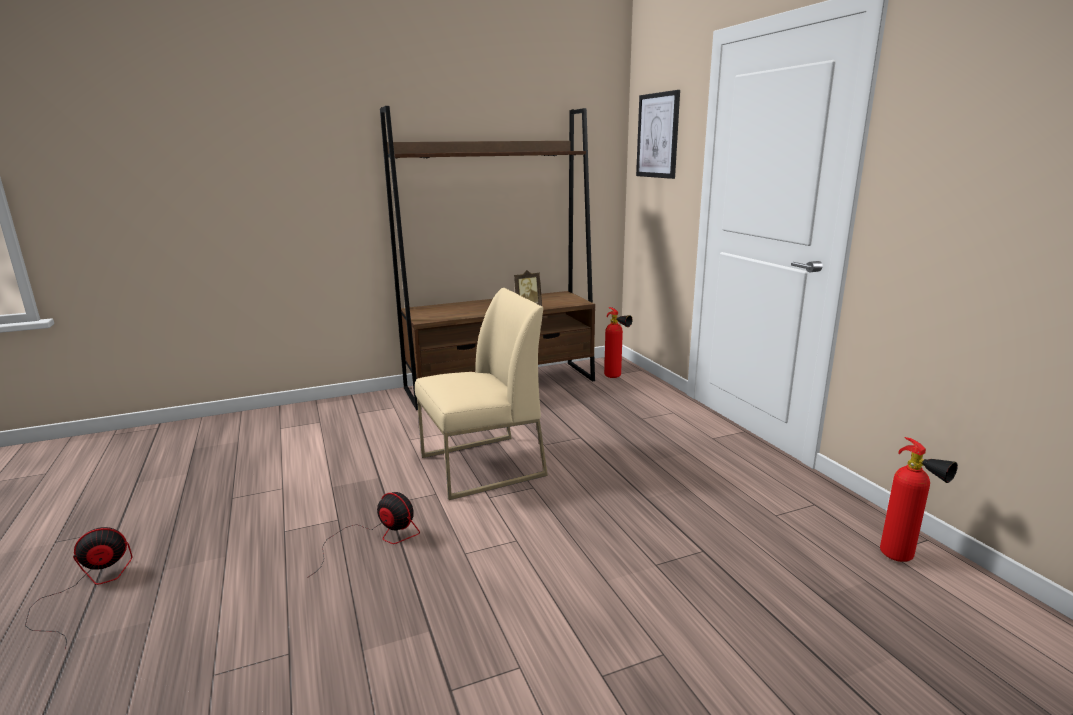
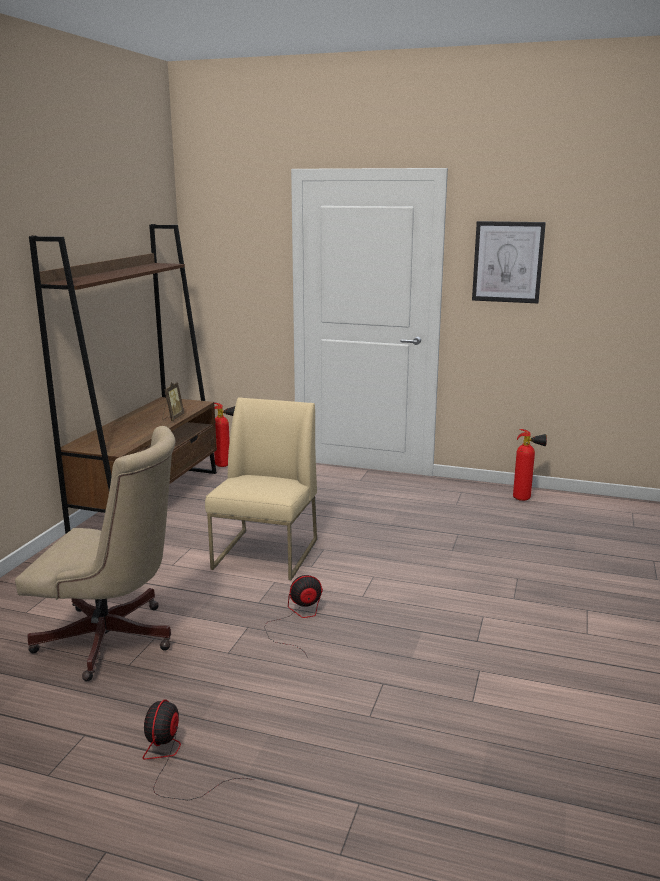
camera: 50 degrees left, 0 degrees up
picture [636,90,680,179] -> picture moved to [472,221,546,303]
none -> beige office chair [15,426,176,681]

